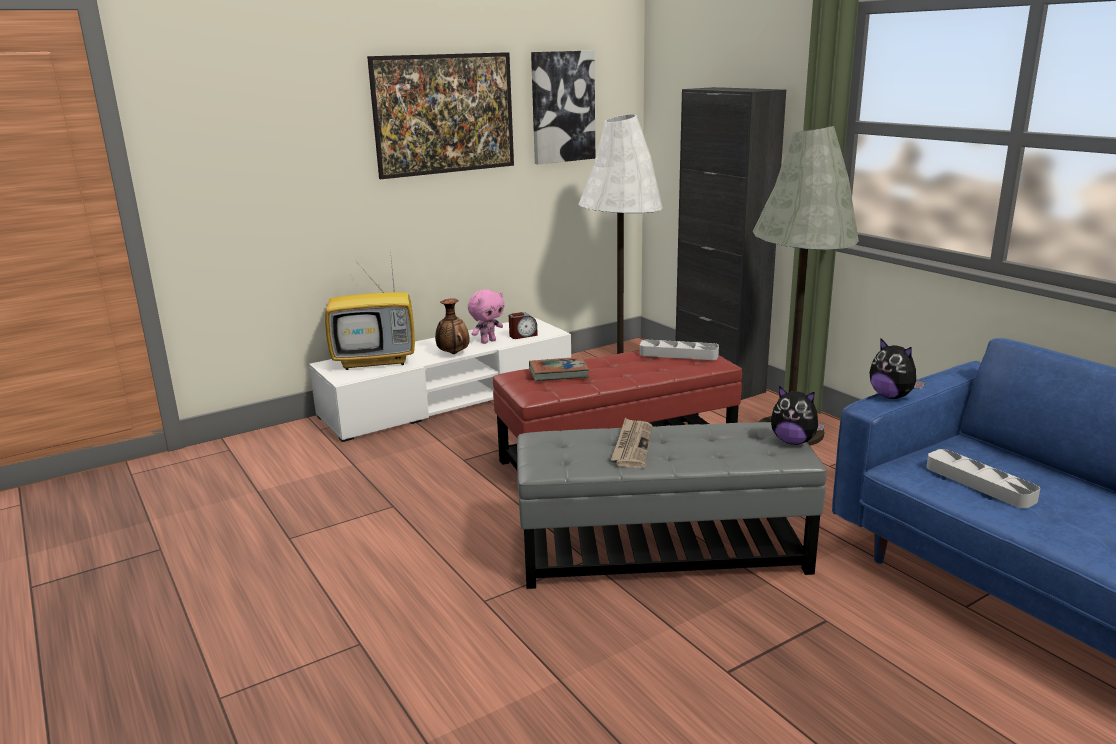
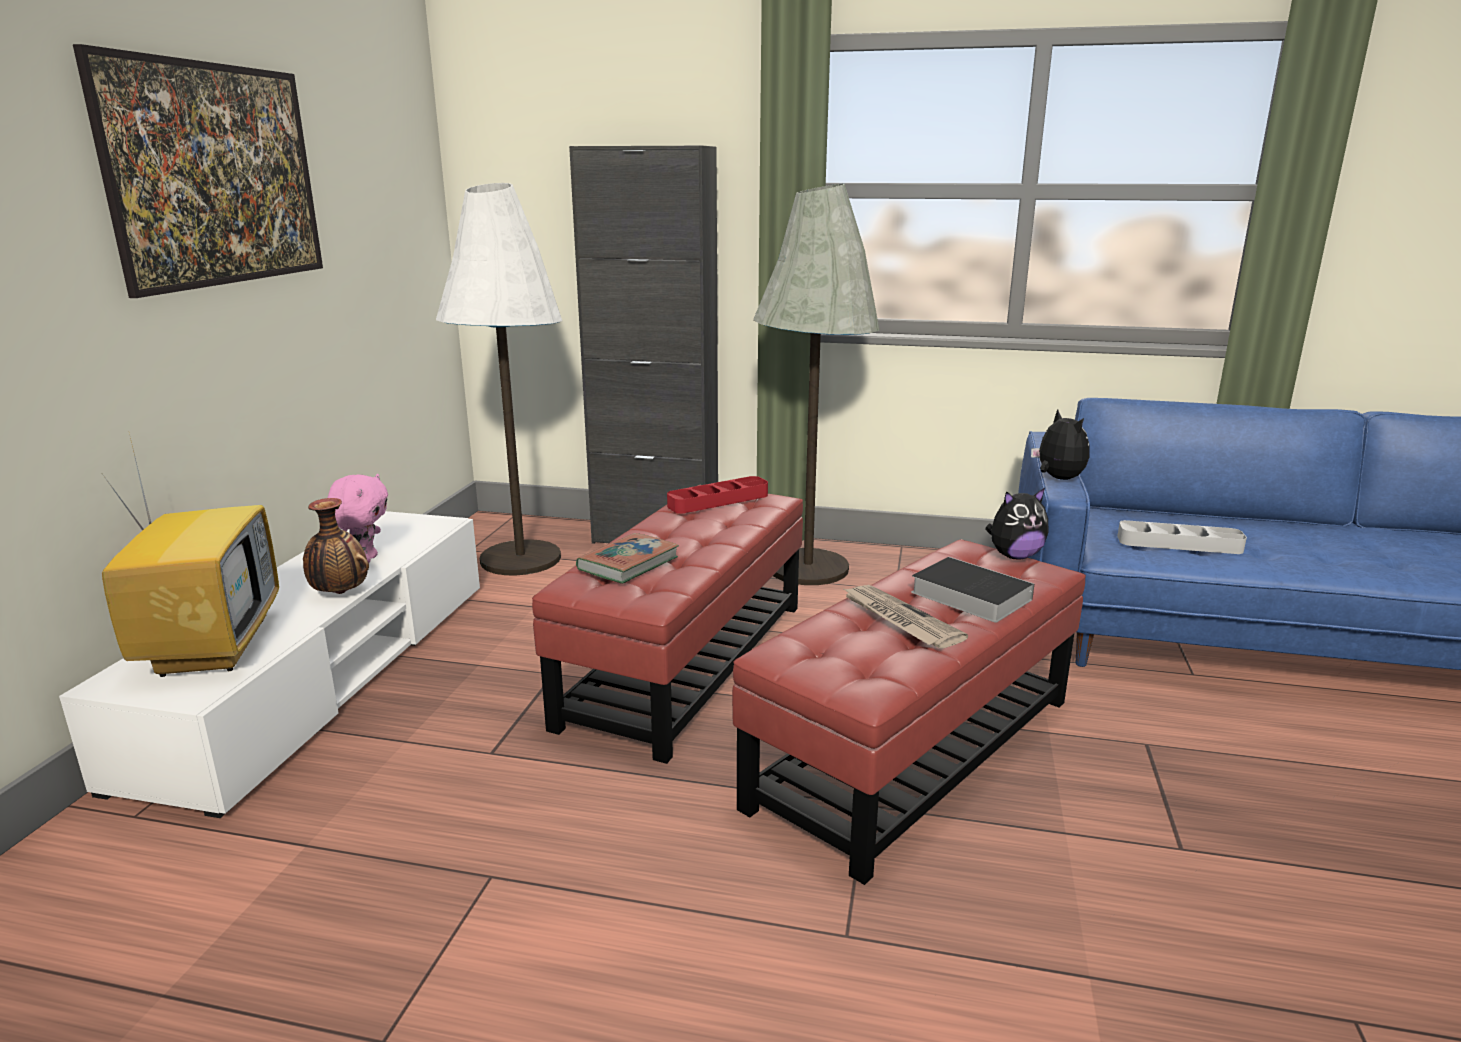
camera: 45 degrees left, 0 degrees up
television [325,250,415,370] -> television turned 45 degrees counterclockwise [100,434,279,677]
alarm clock [509,312,538,339] -> none
grey ottoman [517,422,827,589] -> red ottoman [732,540,1086,885]
picture [531,50,595,165] -> none
grey tray [640,340,719,360] -> red tray [667,476,768,513]
plush toy [869,339,925,399] -> plush toy turned 120 degrees counterclockwise [1031,409,1089,480]
none -> book [911,557,1034,622]

